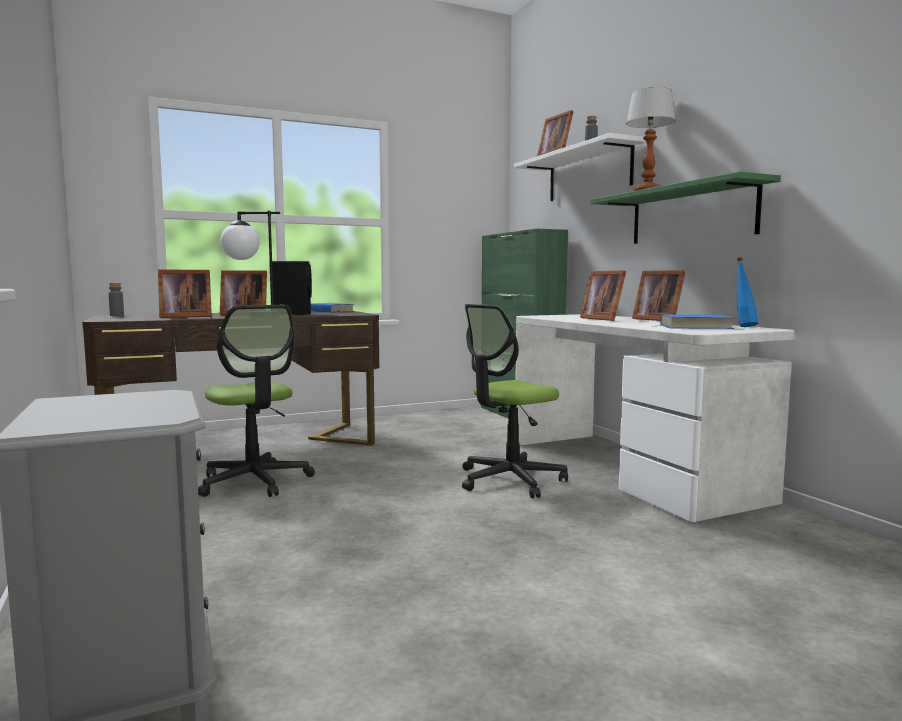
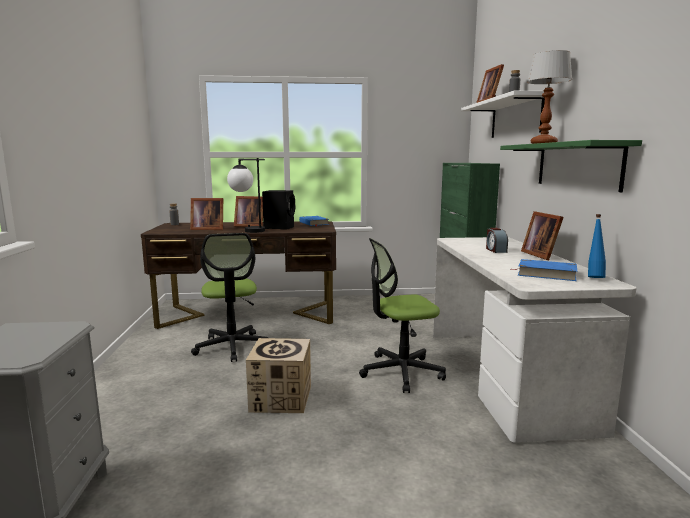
camera: 20 degrees right, 5 degrees up
picture frame [580,270,626,321] -> alarm clock [486,228,508,253]
none -> cardboard box [246,338,311,413]

